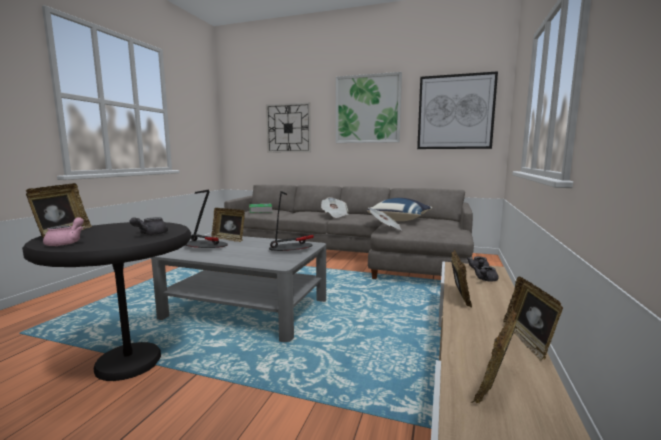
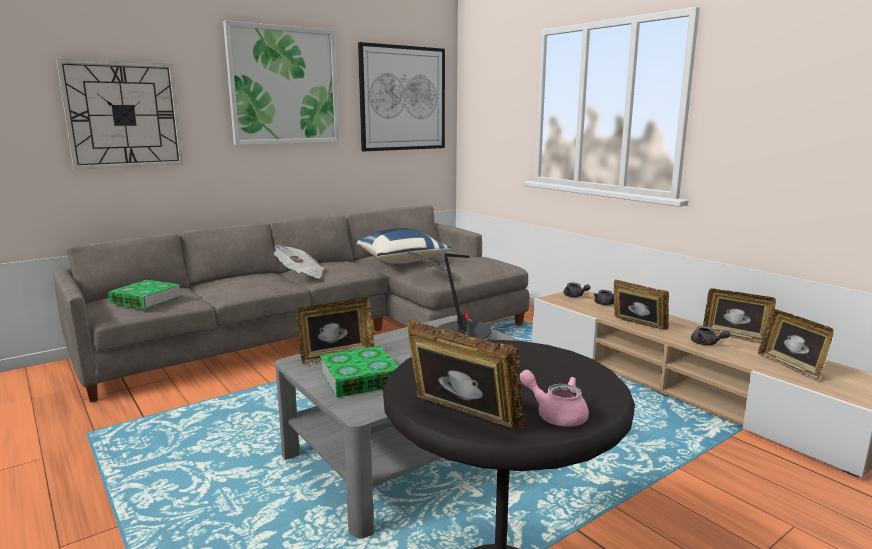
camera: 55 degrees left, 5 degrees up
grey teapot [129,217,168,235] -> grey teapot moved to [691,326,730,345]
table lamp [186,189,228,248] -> book [320,346,398,398]

